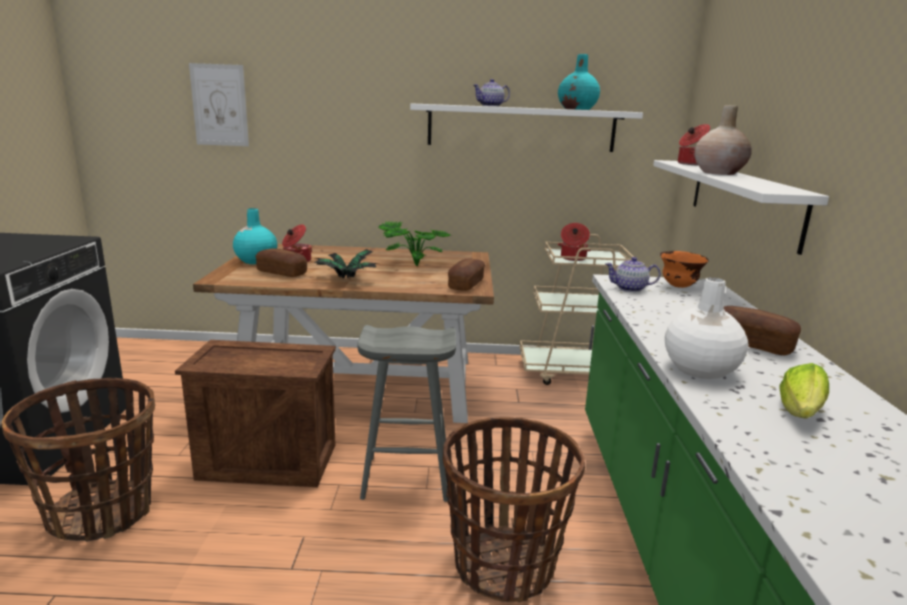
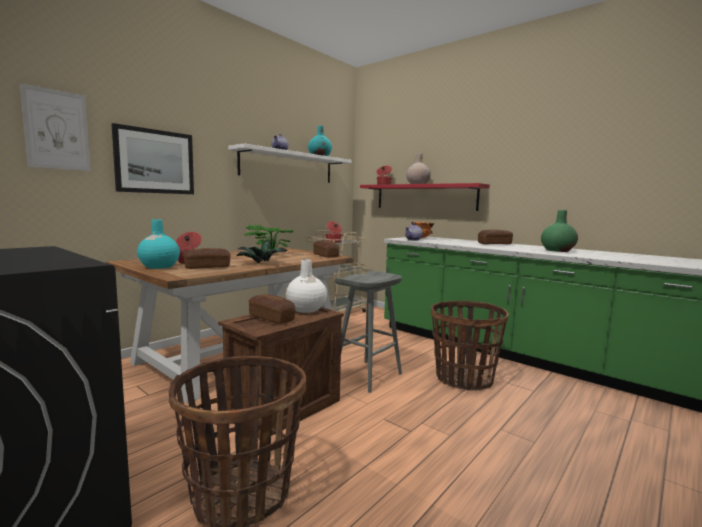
camera: 50 degrees left, 10 degrees down
white shelf [653,160,829,255] -> red shelf [360,183,490,211]
white vase [665,278,749,379] -> white vase moved to [286,259,327,313]
lettuce [779,363,829,419] -> green vase [541,210,578,252]
none -> picture [112,123,194,194]
none -> bread [248,294,295,324]

